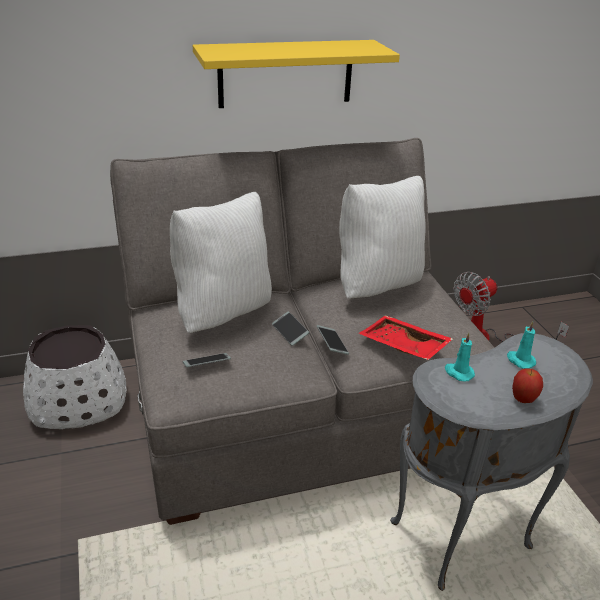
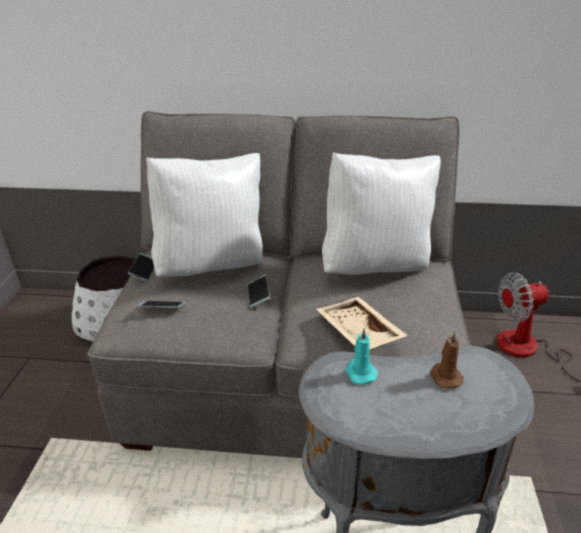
camera: 25 degrees right, 0 degrees up
yellow shelf [193,40,400,108] -> none
phone [317,325,349,355] -> phone moved to [128,253,154,282]
red tray [359,315,453,360] -> beige tray [317,297,408,349]
turquoise candle [507,321,536,369] -> brown candle [430,331,464,389]
apple [512,368,543,403] -> none

